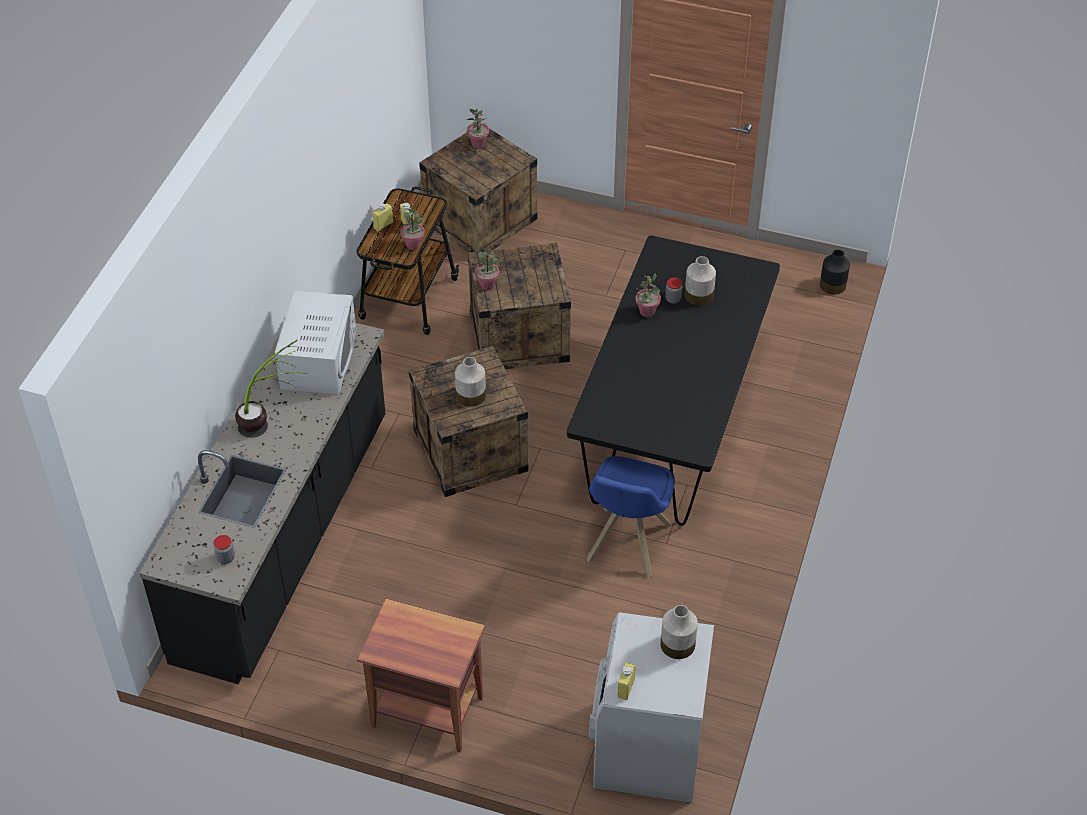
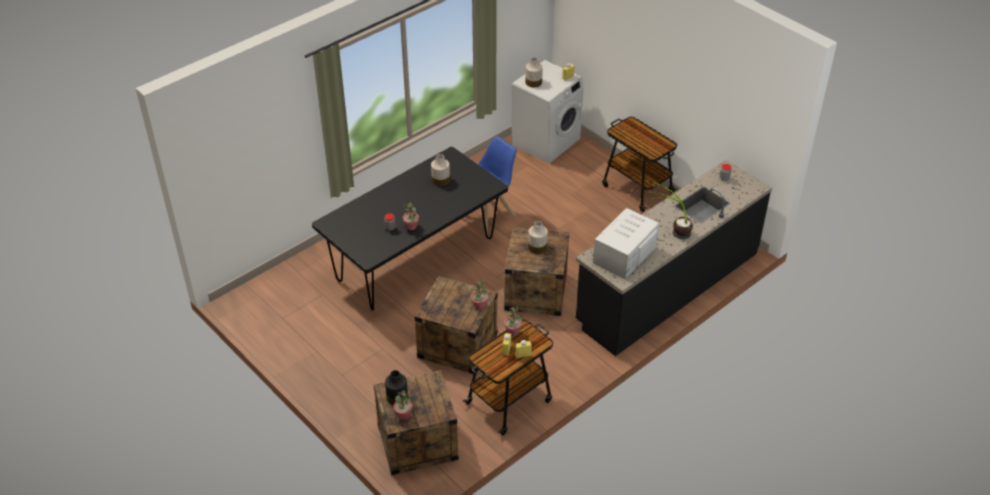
camera: 150 degrees left, 5 degrees down
nightstand [357,598,486,753] -> cart [602,117,677,212]
beige vase [685,256,716,306] -> beige vase moved to [431,154,450,186]
black vase [820,249,850,295] -> black vase moved to [385,370,408,405]

